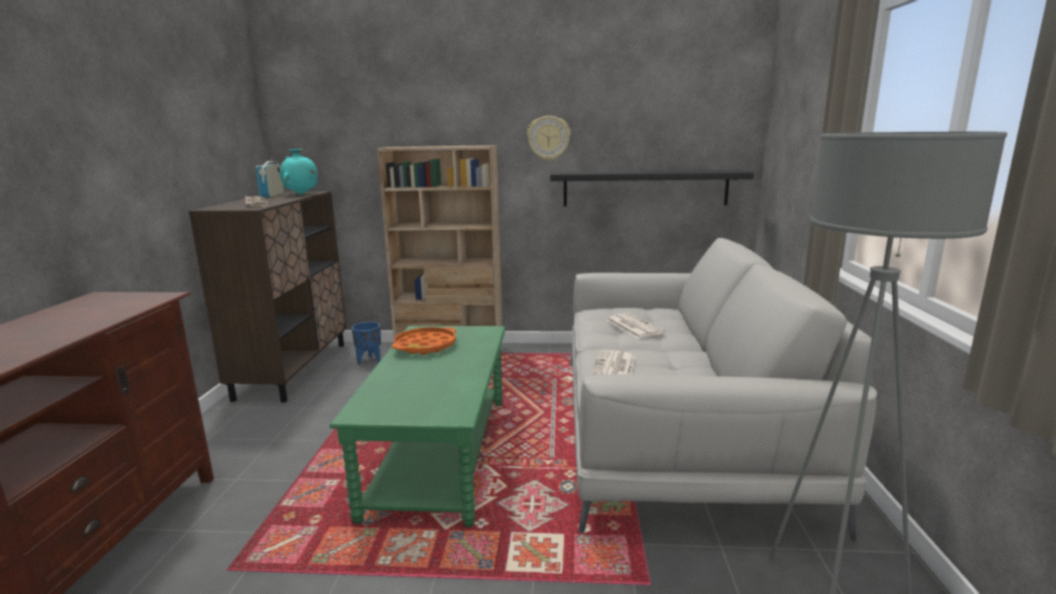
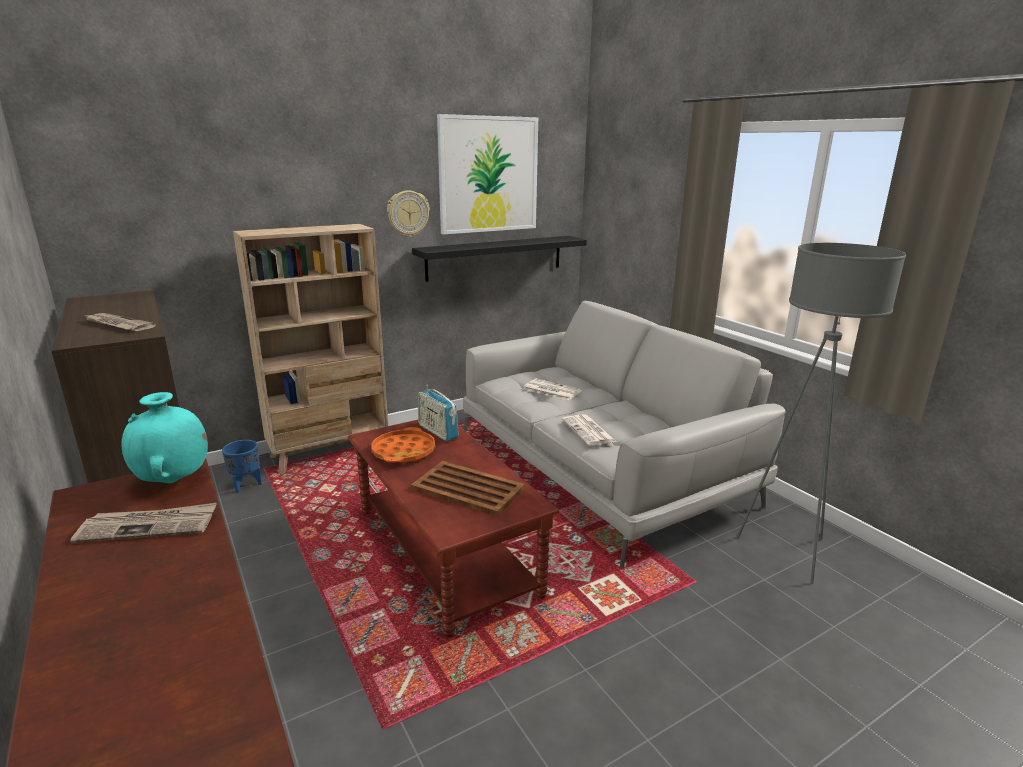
camera: 35 degrees left, 5 degrees up
radio [255,157,284,197] -> radio moved to [418,385,459,442]
turquoise vase [280,149,318,195] -> turquoise vase moved to [121,392,208,483]
green coffee table [329,326,506,527] -> brown coffee table [348,420,559,638]
none -> newspaper [71,503,217,543]
none -> brown tray [411,461,525,517]
none -> picture [437,114,538,234]

